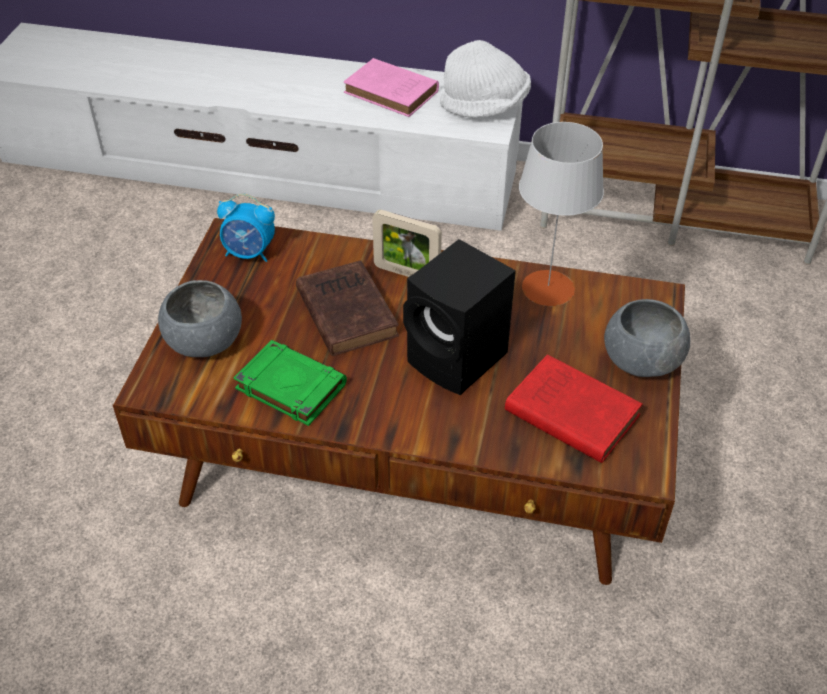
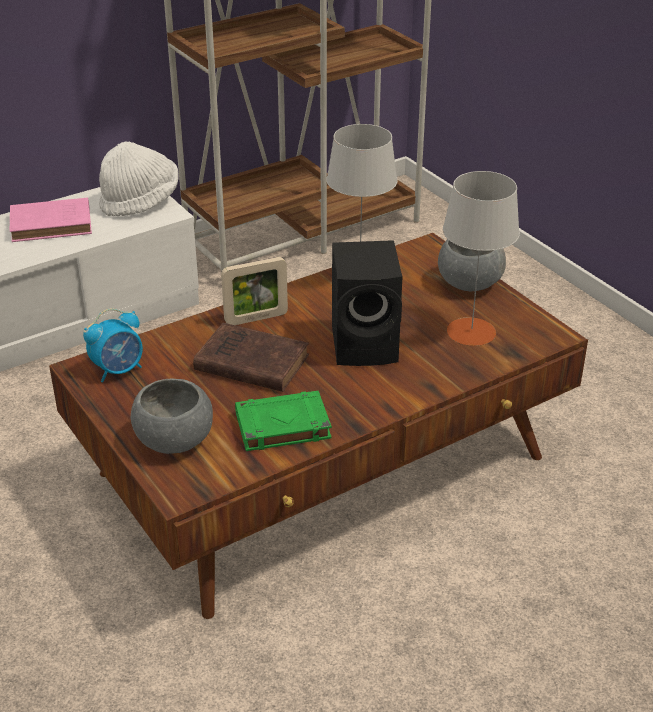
camera: 45 degrees left, 10 degrees down
red book [505,354,643,463] -> grey table lamp [443,171,520,346]

